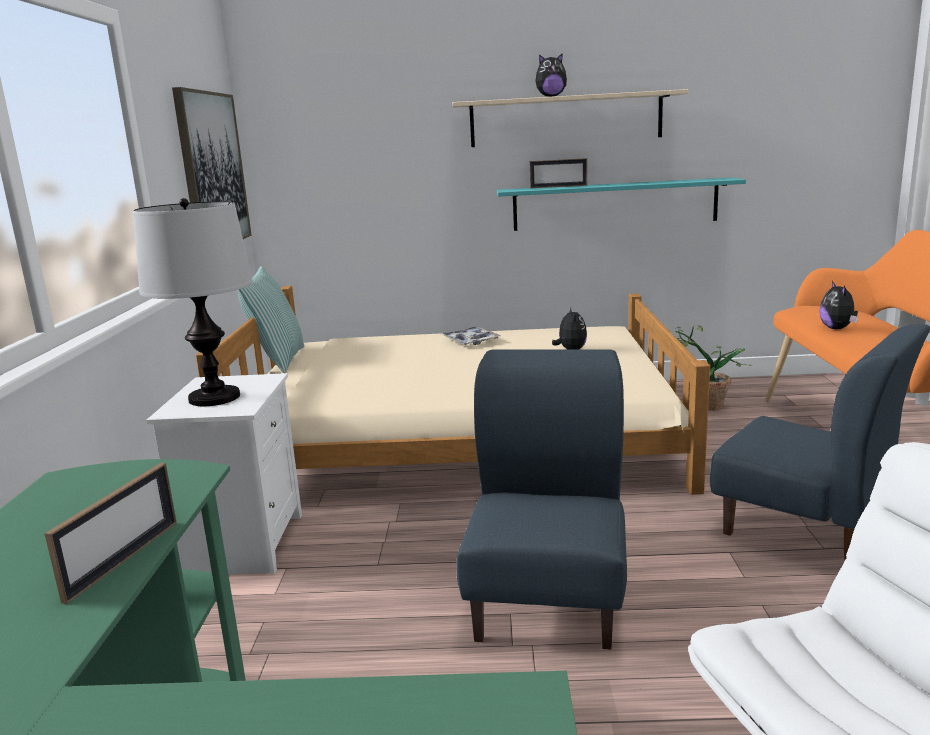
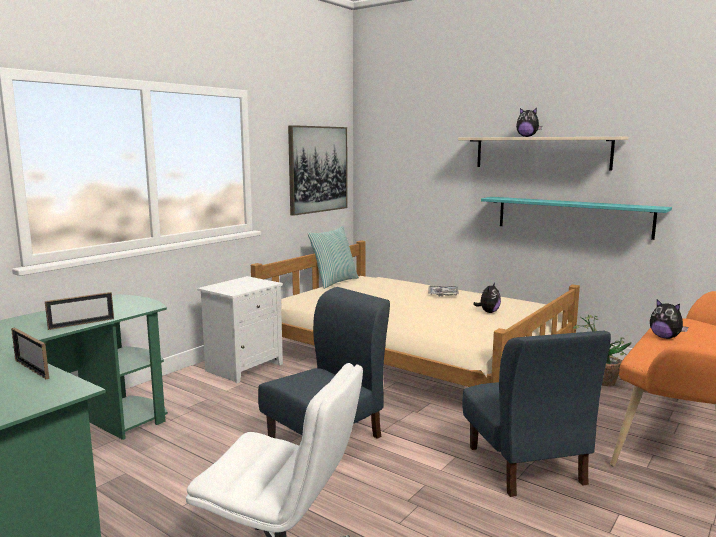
camera: 35 degrees right, 5 degrees down
table lamp [133,198,253,406] -> none
picture frame [530,158,587,188] -> picture frame moved to [11,327,49,379]
plush toy [819,281,858,329] -> plush toy turned 75 degrees counterclockwise [650,299,688,339]

